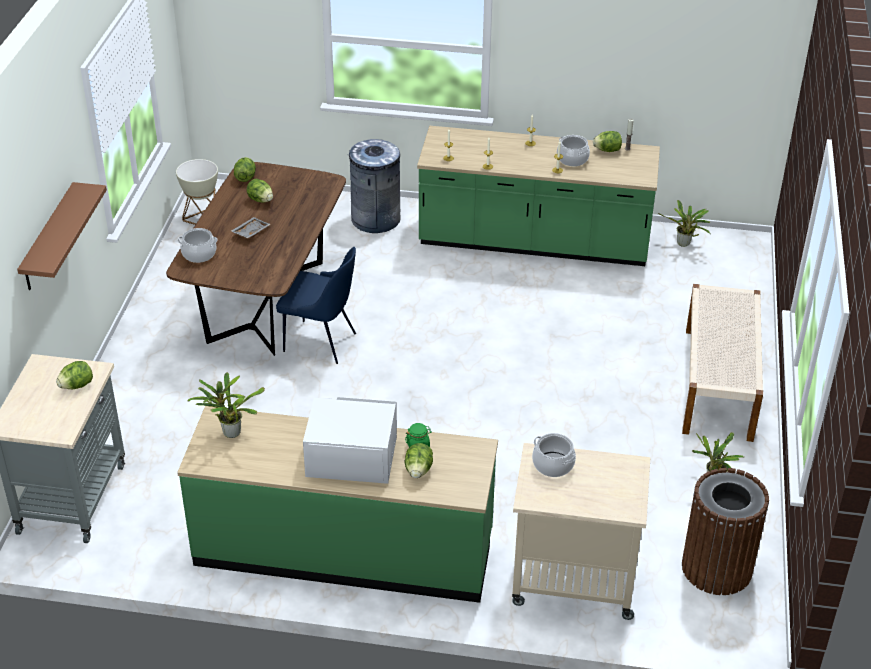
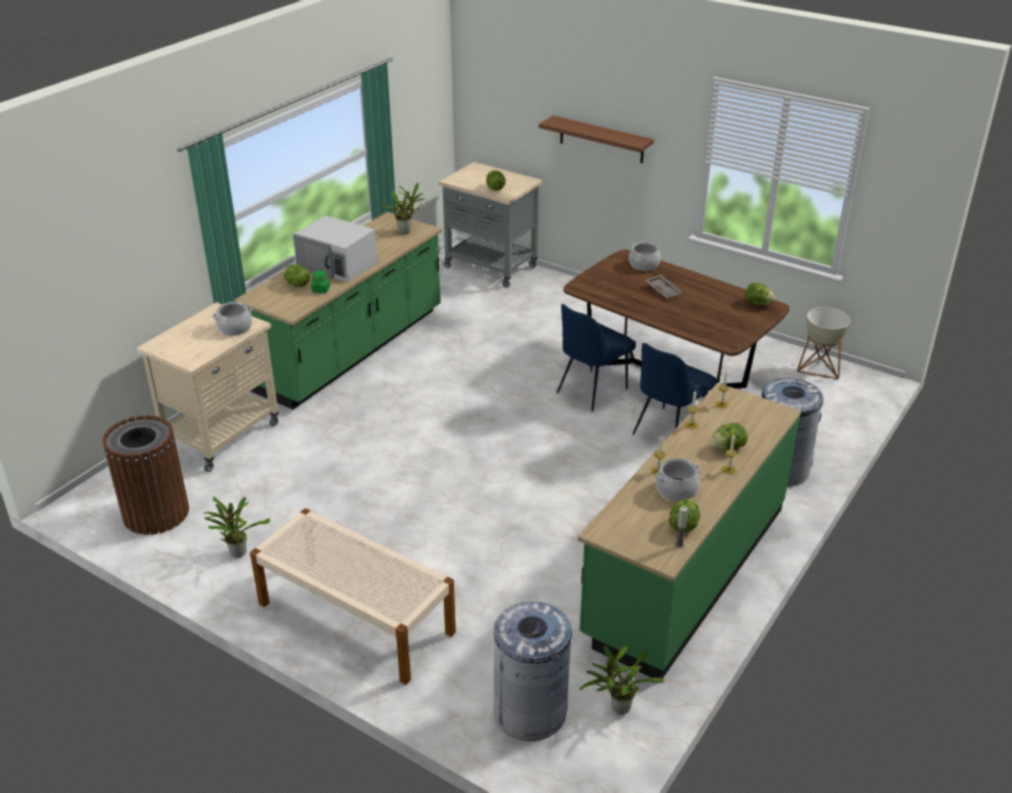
camera: 115 degrees right, 5 degrees down
lettuce [247,179,273,203] -> lettuce moved to [711,423,748,450]
white microwave [303,397,397,484] -> white microwave turned 90 degrees clockwise [293,215,377,282]
none -> grey trash can [493,602,572,741]
none -> blue chair [632,343,717,435]

